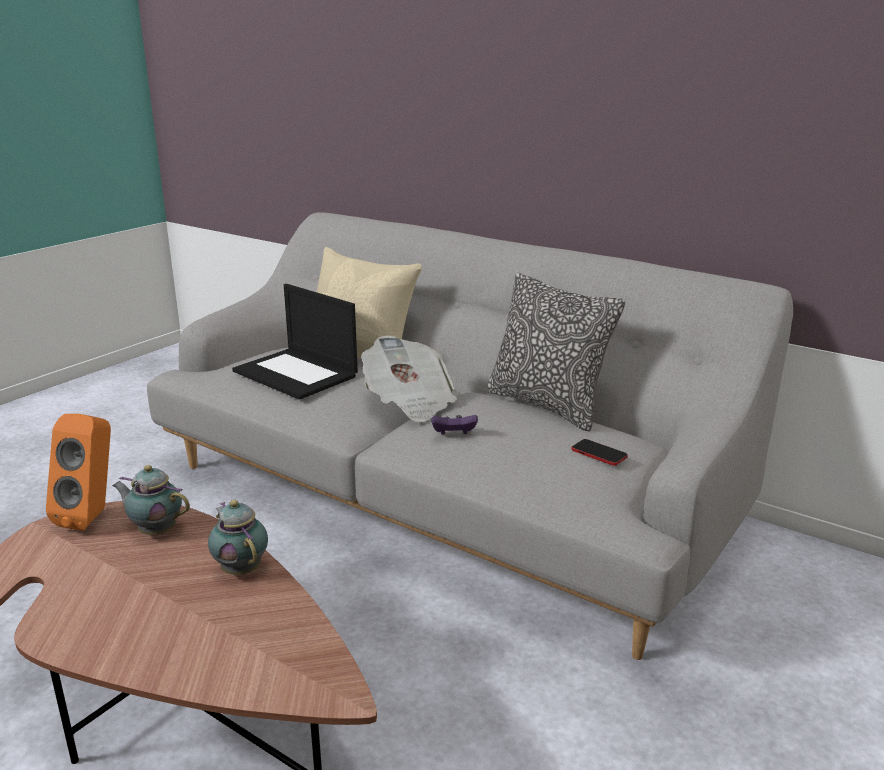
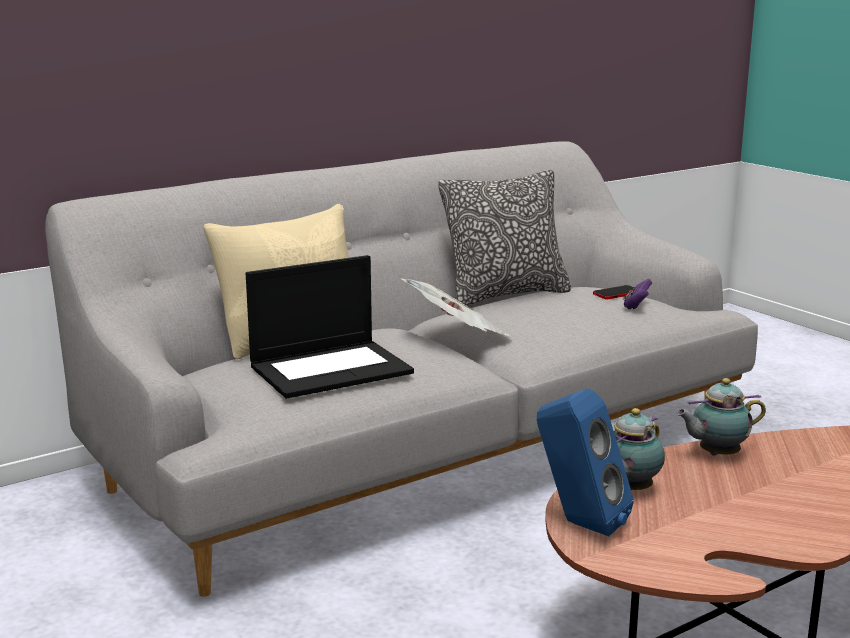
camera: 70 degrees left, 5 degrees down
orange speaker [46,414,111,531] -> blue speaker [537,388,634,536]
purple game controller [431,415,478,435] -> purple game controller moved to [623,279,652,309]

